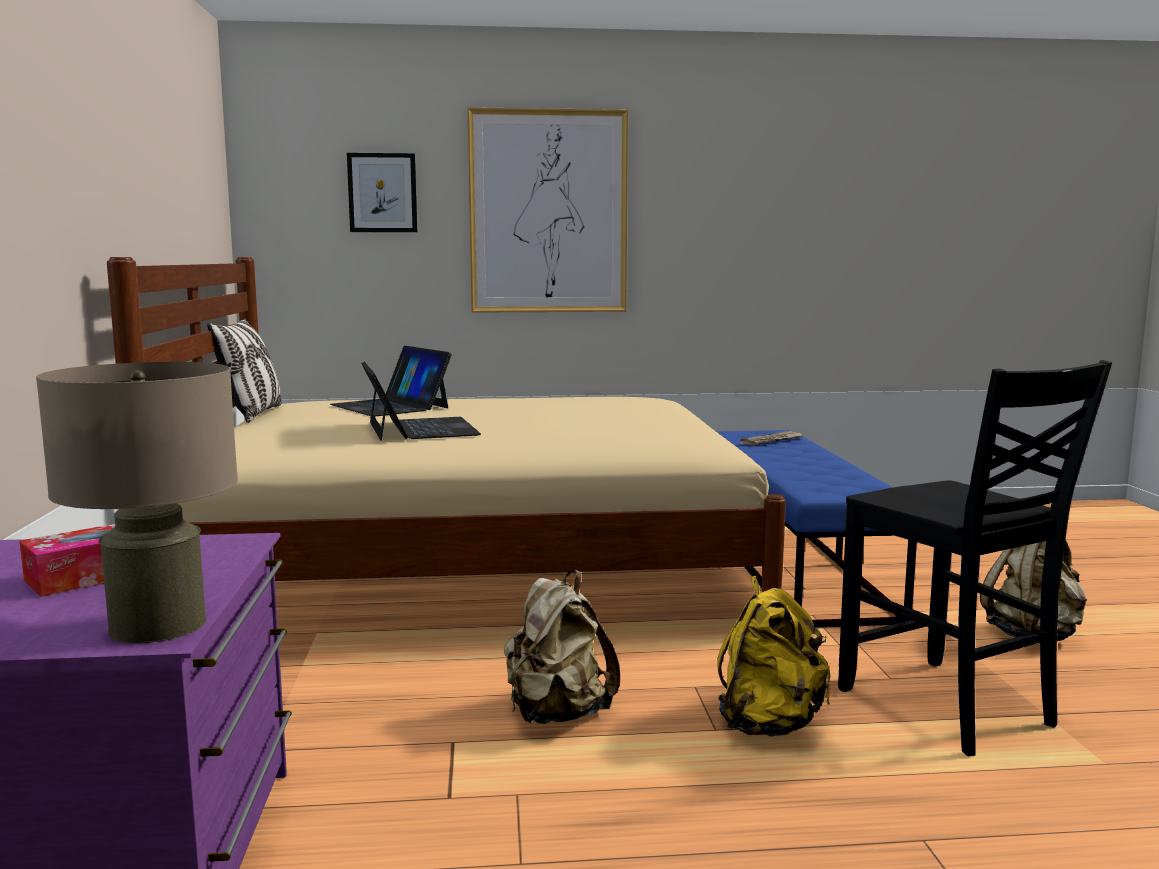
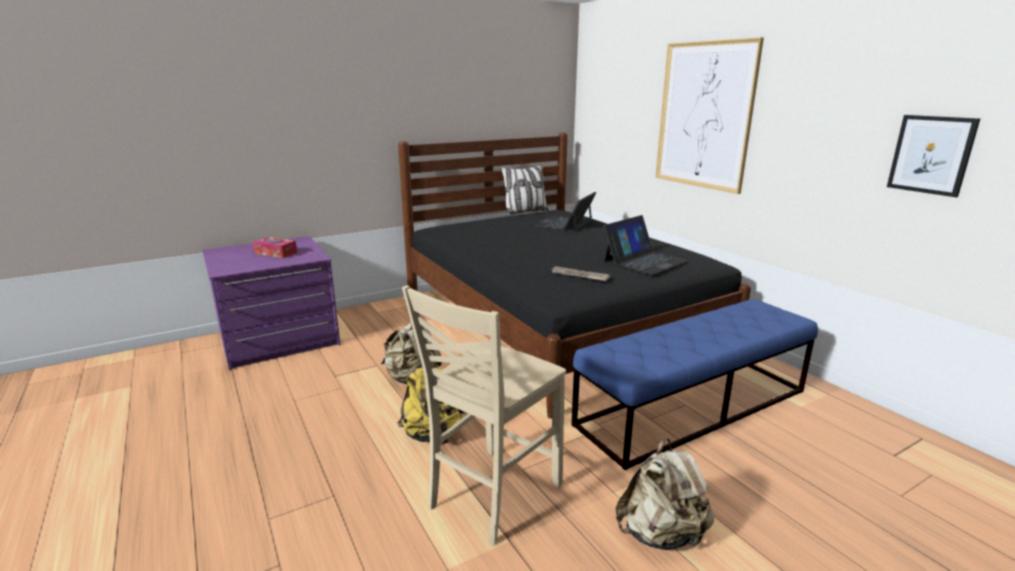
camera: 65 degrees right, 10 degrees up
beige table lamp [36,362,238,643] -> none
beige bed [107,257,786,592] -> black bed [398,133,751,419]
picture [347,153,417,232] -> picture moved to [887,115,981,197]
laptop [361,362,481,441] -> laptop moved to [604,215,687,275]
newspaper [740,431,803,446] -> newspaper moved to [552,266,610,281]
black chair [838,360,1112,756] -> beige chair [402,285,566,546]

